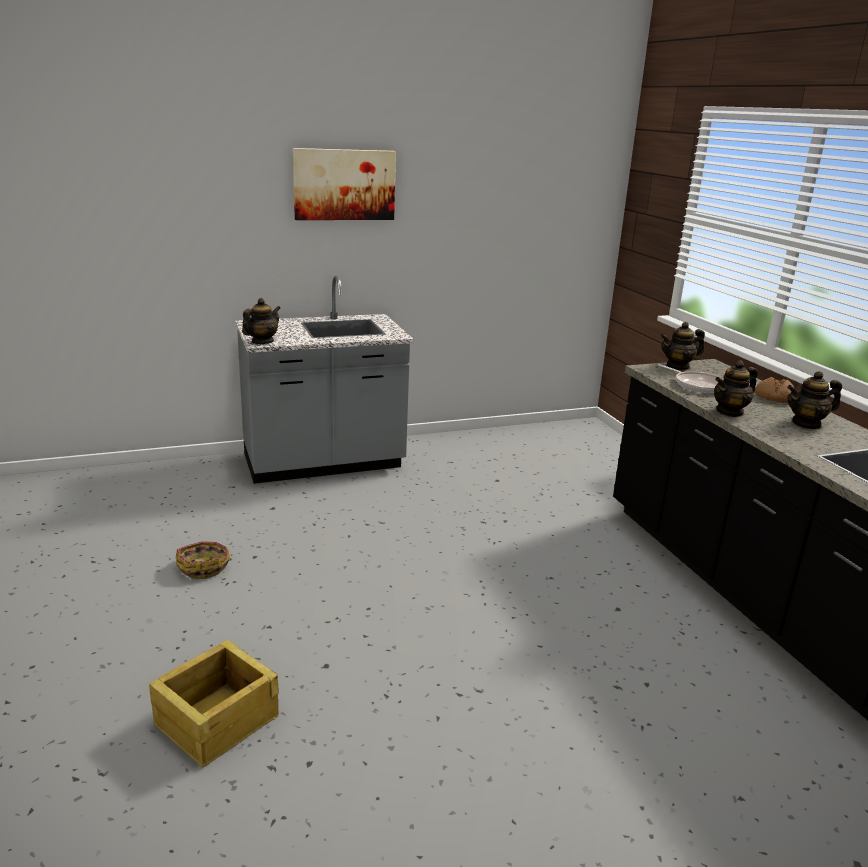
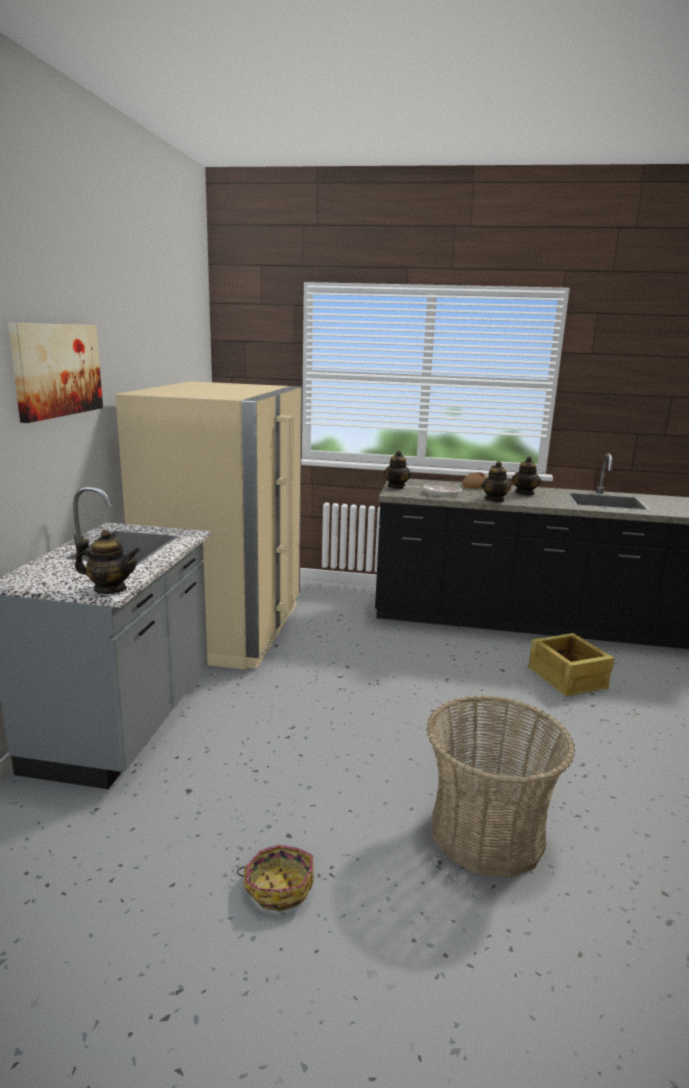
camera: 60 degrees left, 5 degrees down
crate [149,639,278,768] -> crate moved to [528,633,614,697]
teapot [242,298,280,344] -> teapot turned 120 degrees clockwise [75,530,140,594]
none -> beige fridge [115,381,302,670]
none -> basket [426,695,575,878]

